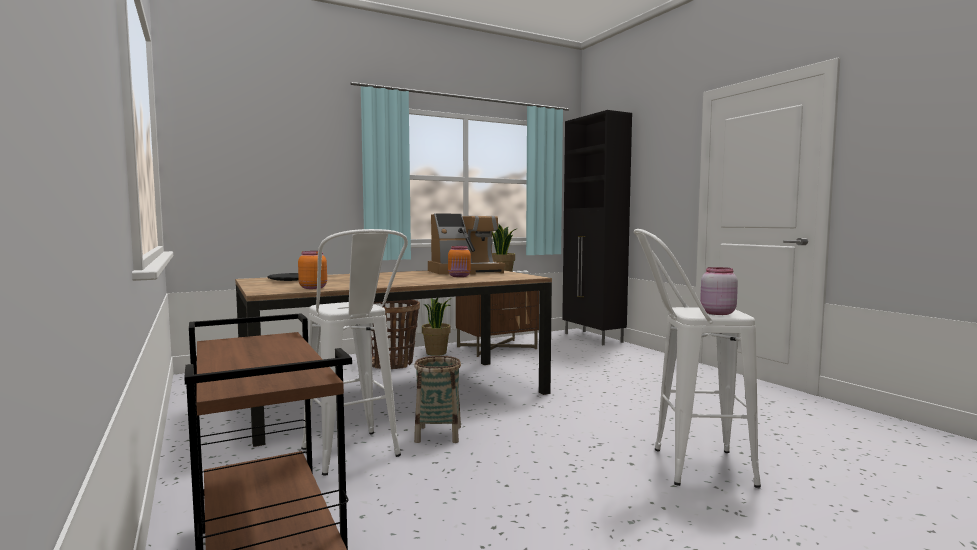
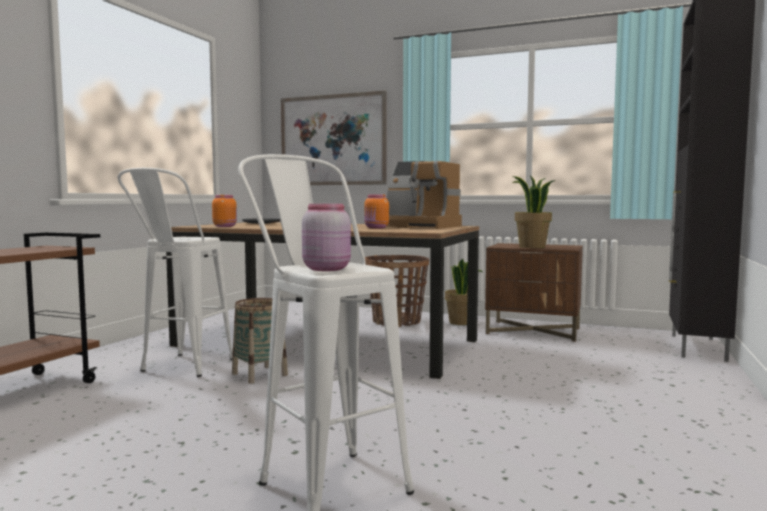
camera: 50 degrees right, 0 degrees up
none -> picture [281,91,387,185]

